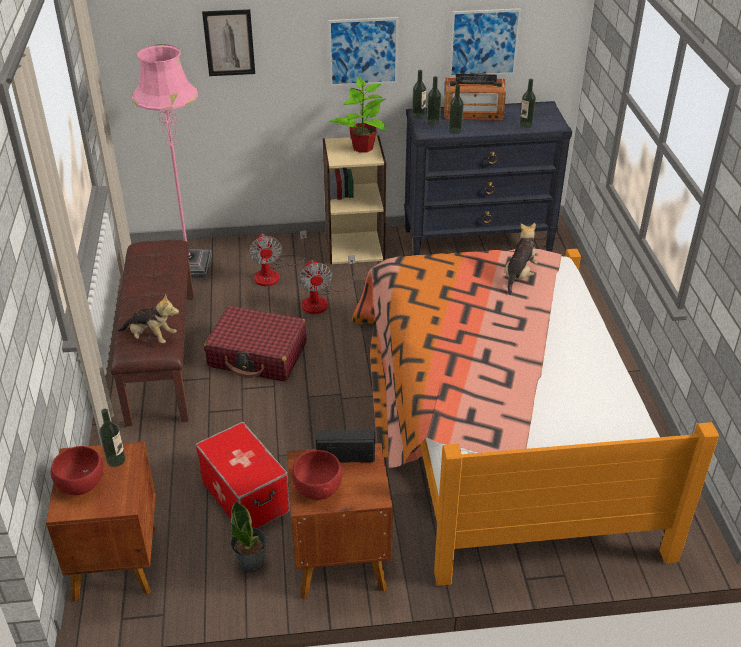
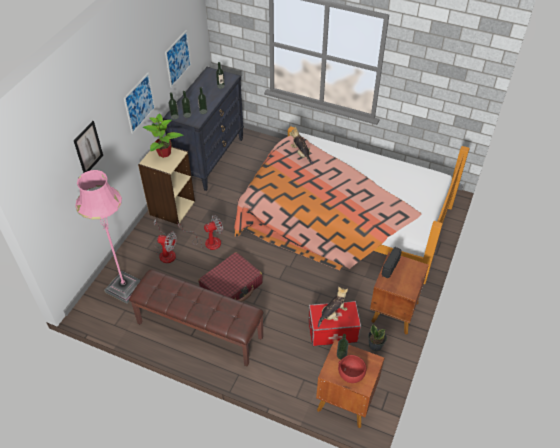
camera: 60 degrees left, 10 degrees up
plush toy [118,293,179,343] -> plush toy moved to [318,287,348,328]
red bowl [292,450,342,500] -> none
fan [298,255,355,314] -> fan turned 45 degrees counterclockwise [177,215,223,250]
radio [444,74,506,121] -> none

